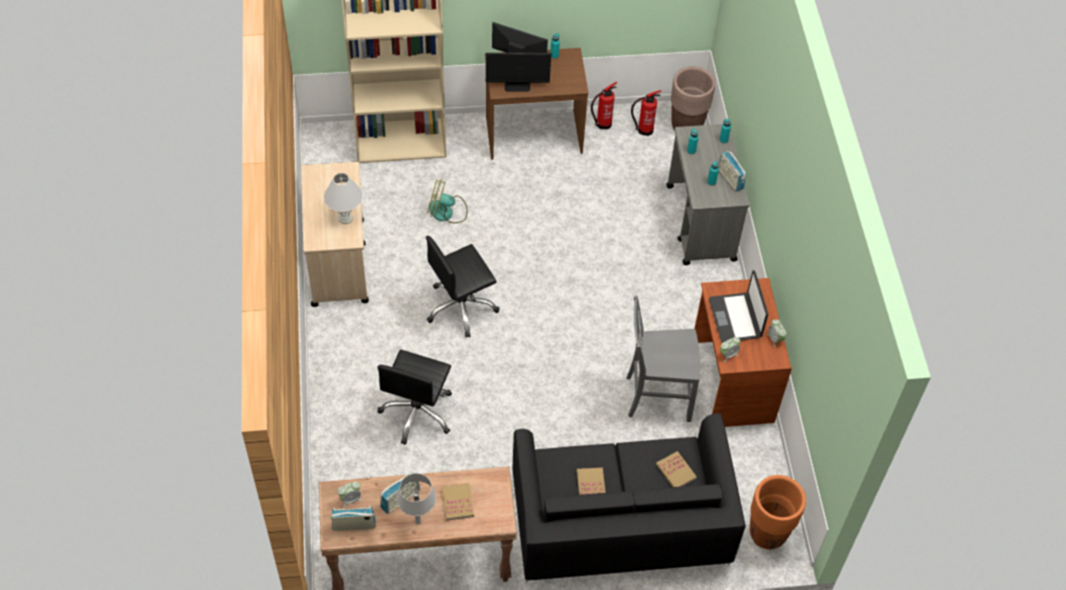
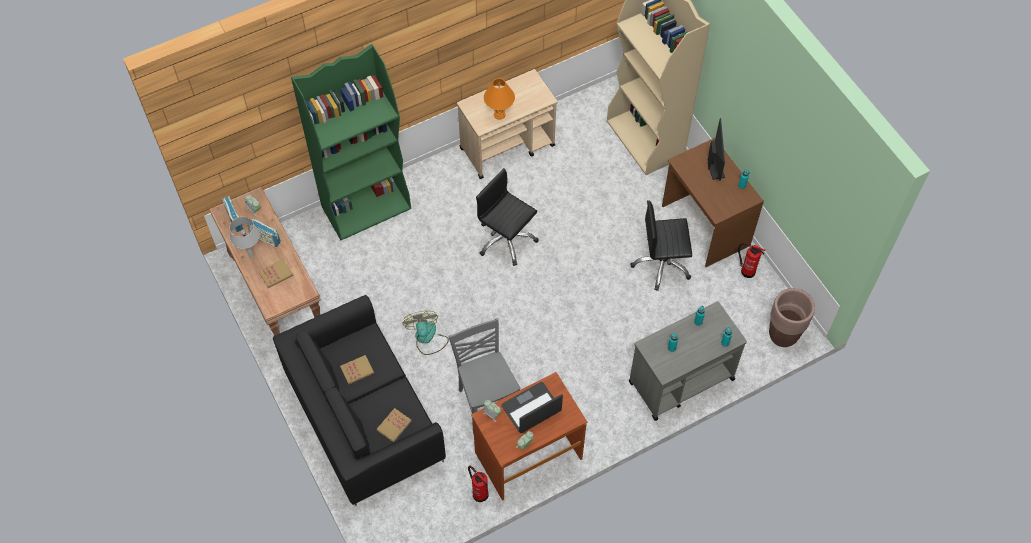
camera: 70 degrees right, 5 degrees up
white table lamp [324,173,363,224] -> orange table lamp [484,78,515,120]
black office chair [378,350,452,445] -> black office chair moved to [631,200,692,291]
fan [427,178,468,223] -> fan moved to [402,311,449,355]
monitor [486,53,551,92] -> none
fire extinguisher [631,90,661,136] -> fire extinguisher moved to [468,466,489,502]
radio [718,151,746,192] -> none
orange planter [750,475,806,550] -> none
none -> green bookcase [291,44,411,240]

